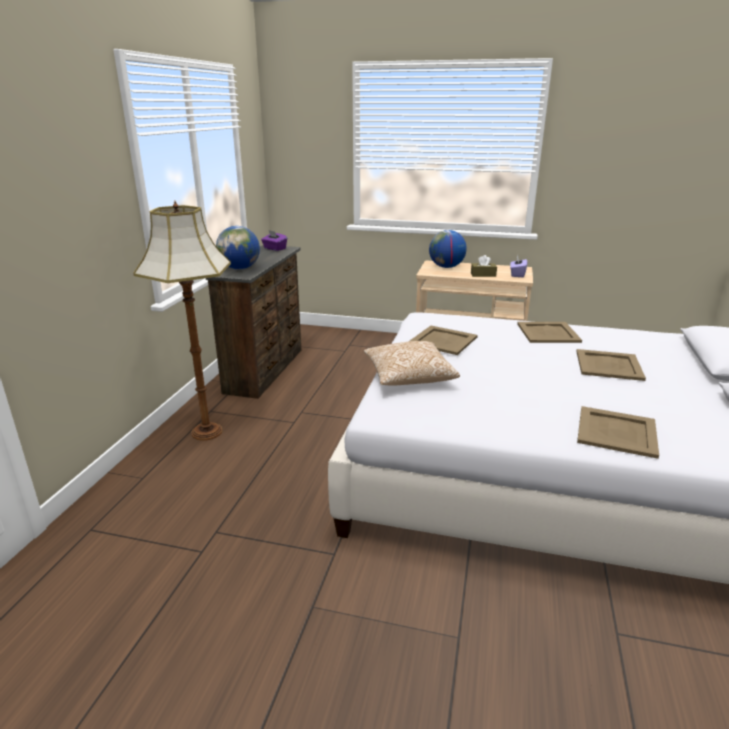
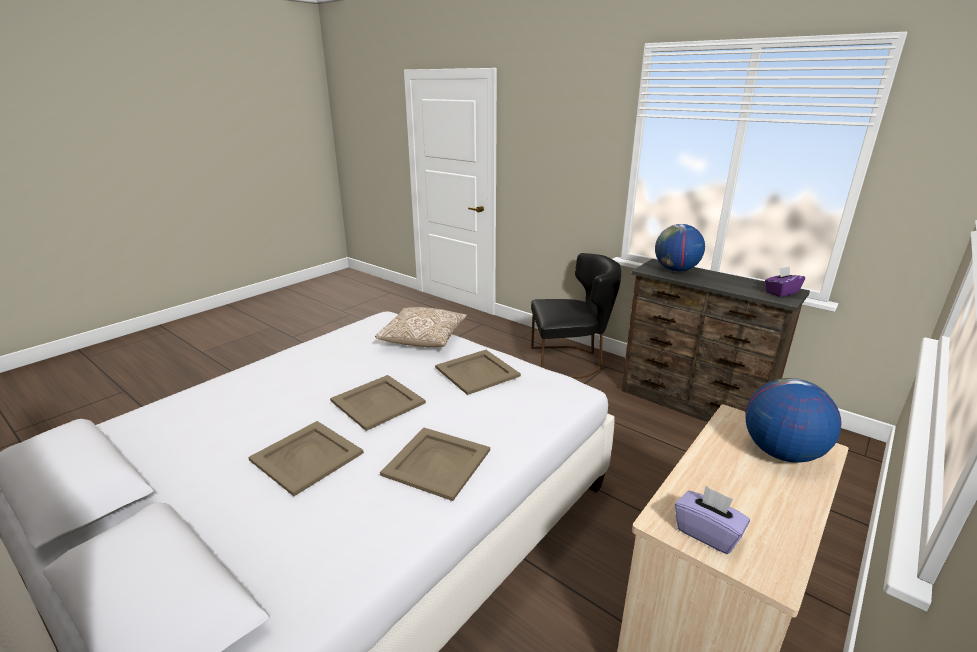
camera: 115 degrees right, 0 degrees up
floor lamp [134,201,231,441] -> black chair [531,253,621,378]
brown tissue box [471,255,497,277] -> none
beige tray [577,406,659,459] -> beige tray moved to [330,375,426,431]

